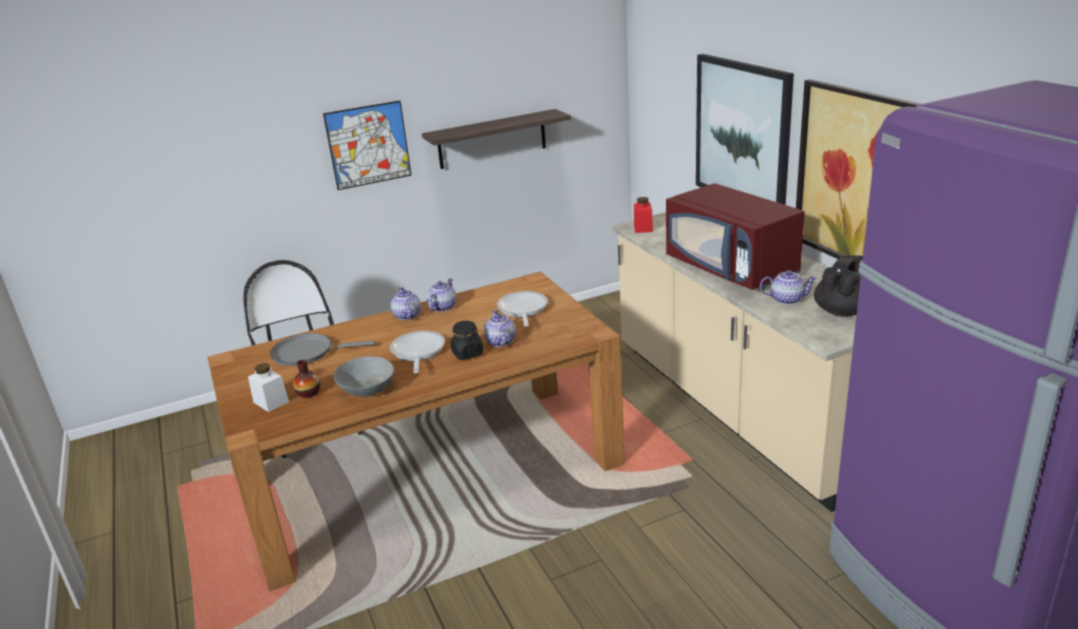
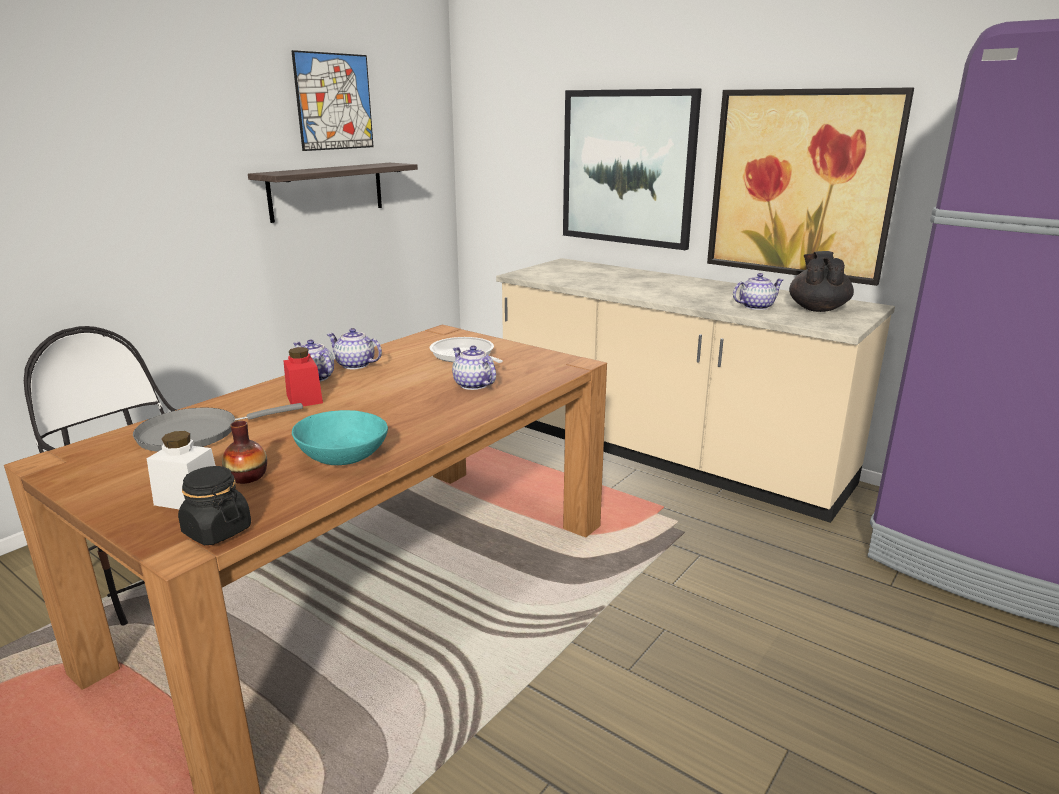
camera: 30 degrees left, 5 degrees down
picture [323,101,412,190] -> picture moved to [291,50,374,151]
grey bowl [333,356,394,397] -> turquoise bowl [292,410,388,465]
frying pan [390,331,445,373] -> none
teapot [427,278,457,312] -> teapot turned 60 degrees counterclockwise [327,328,382,369]
black jar [450,321,484,360] -> black jar moved to [178,466,251,545]
red jar [634,197,653,233] -> red jar moved to [283,347,323,406]
red microwave [666,183,805,290] -> none

